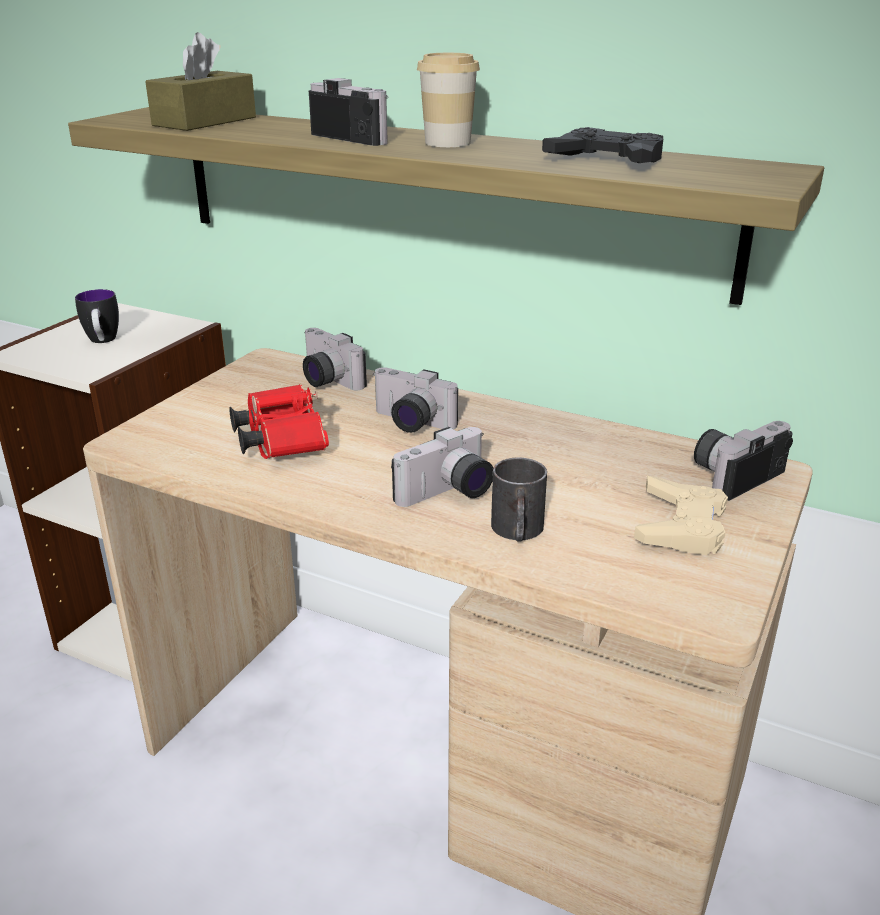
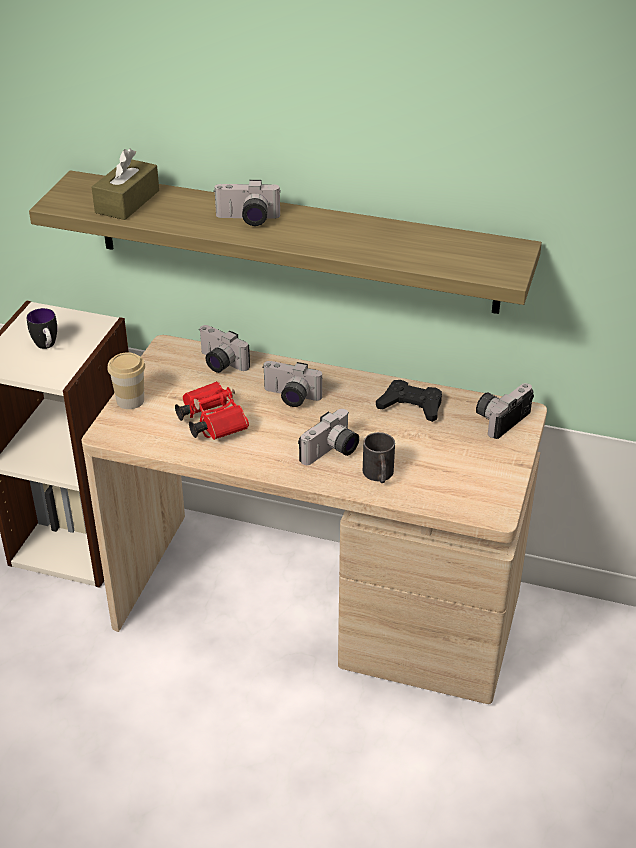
camera: 10 degrees left, 10 degrees up
camera [309,78,388,146] -> camera turned 150 degrees clockwise [213,180,280,226]
cup [417,53,480,147] -> cup moved to [107,352,145,409]
black game controller [542,127,663,163] -> black game controller moved to [376,380,442,422]
beige game controller [634,475,728,555] -> none

